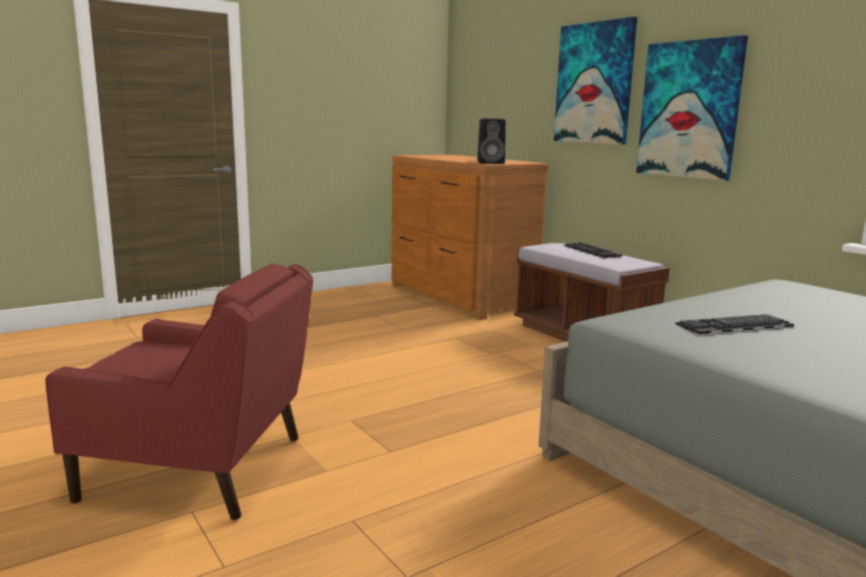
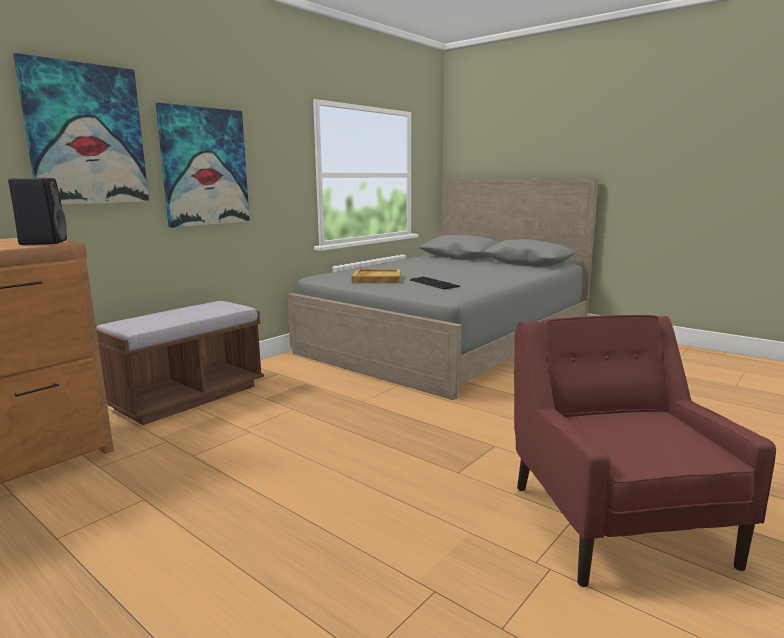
camera: 105 degrees left, 0 degrees up
keyboard [564,242,622,258] -> none
none -> beige tray [352,269,401,283]

